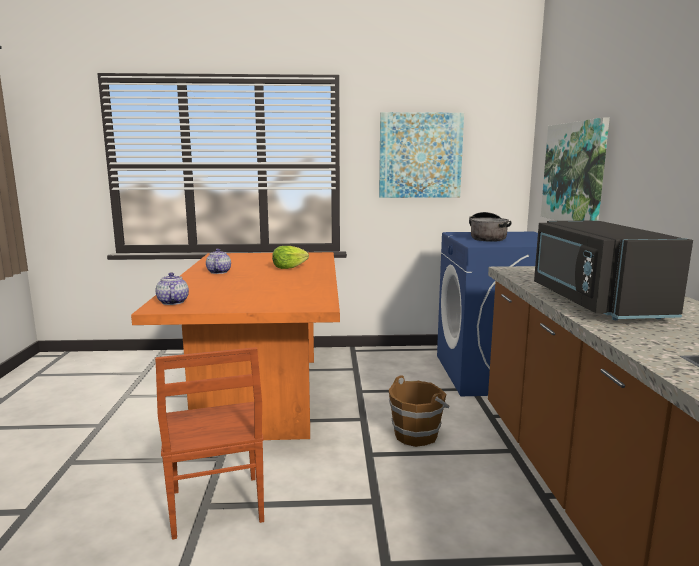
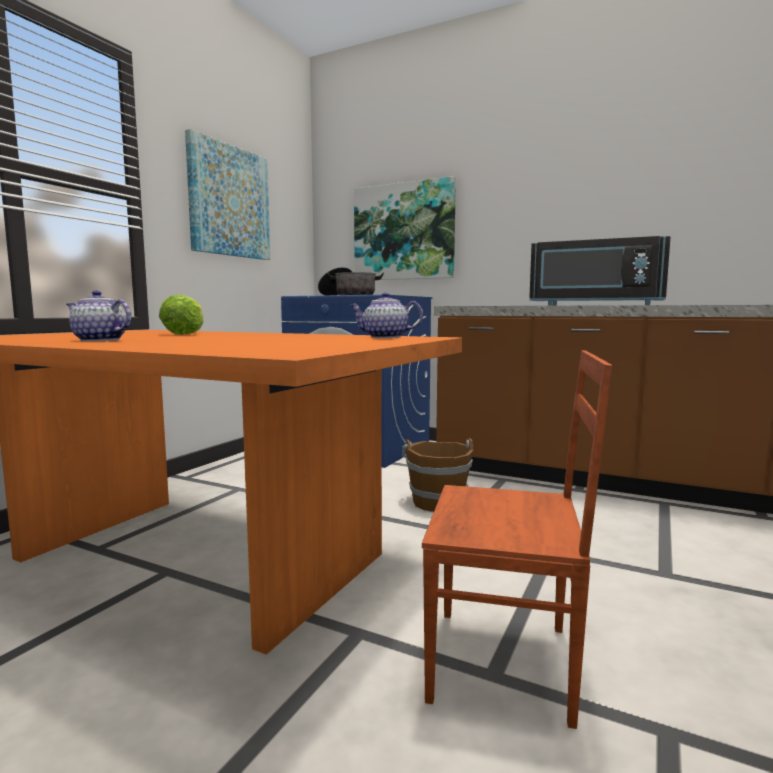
camera: 60 degrees left, 5 degrees down
teapot [156,272,189,305] -> teapot moved to [350,292,423,338]

